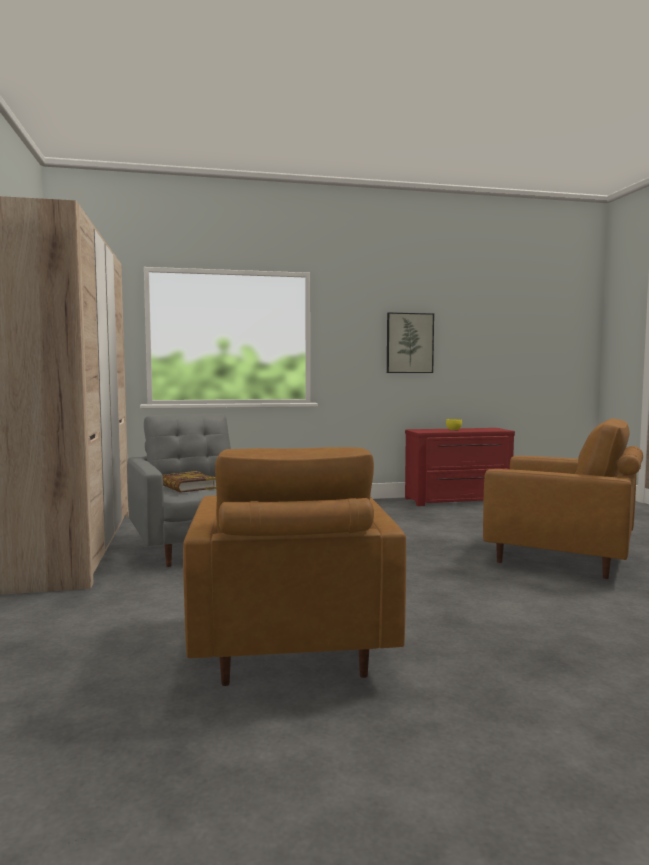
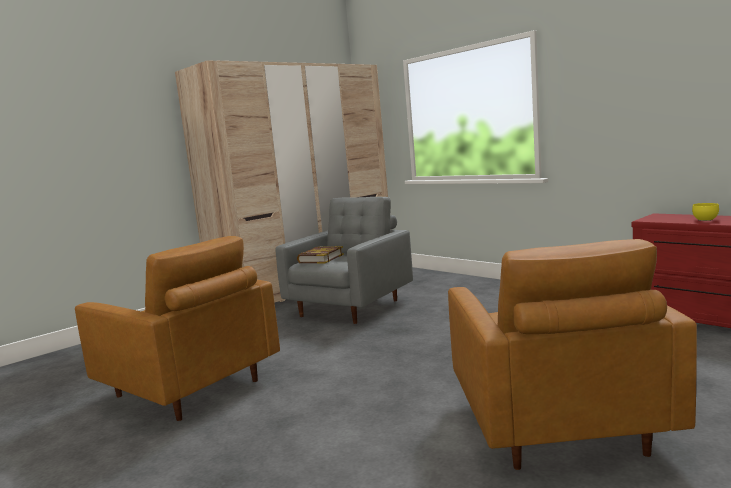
camera: 60 degrees right, 5 degrees up
brown armchair [183,447,406,686] -> brown armchair turned 105 degrees counterclockwise [75,236,280,421]
picture [387,312,434,373] -> none

